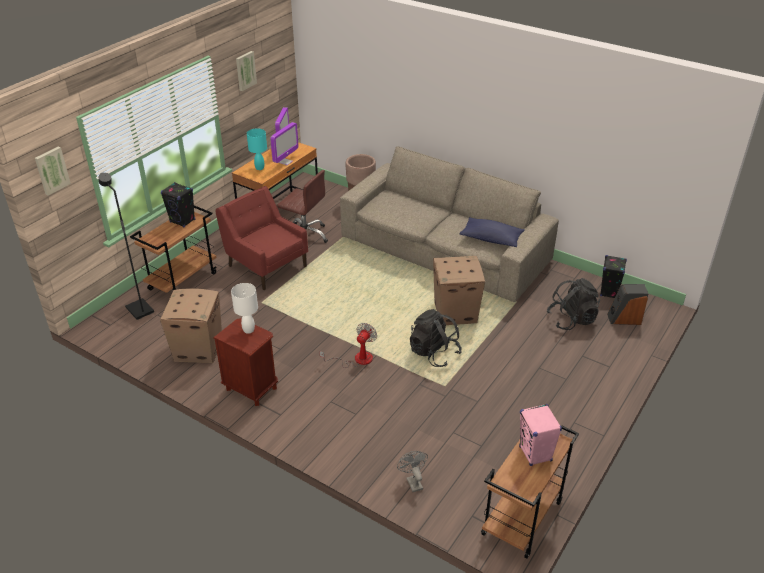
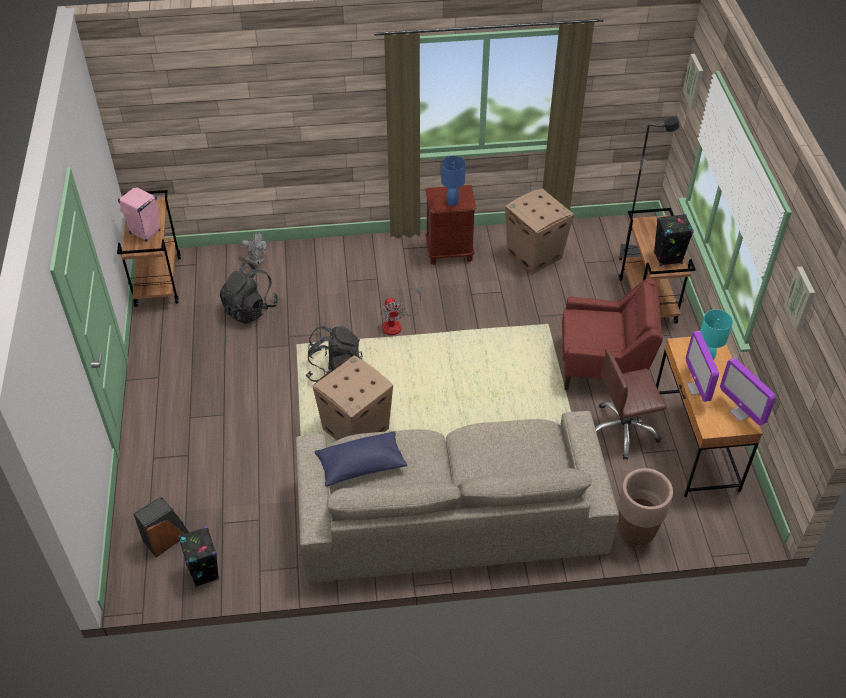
camera: 140 degrees right, 10 degrees up
white table lamp [231,283,258,334] -> blue table lamp [441,156,466,206]
black backpack [547,278,600,330] -> black backpack moved to [220,263,279,324]

